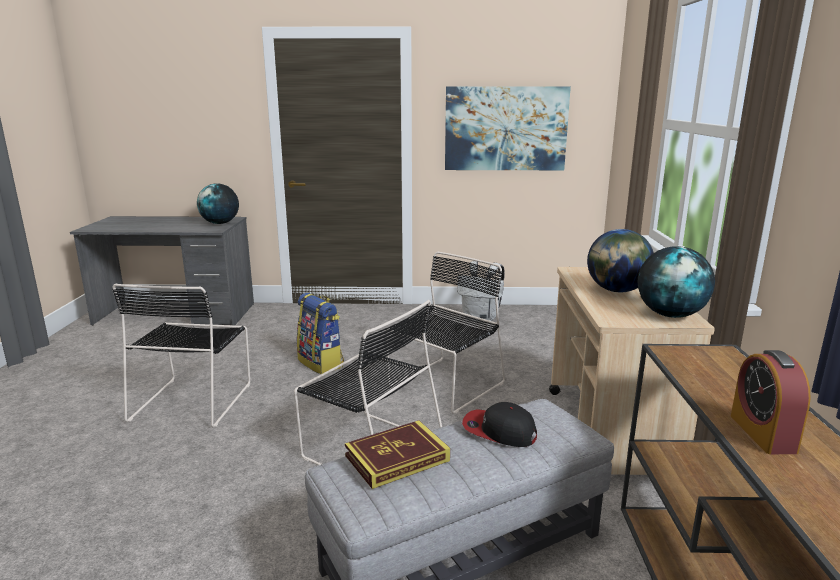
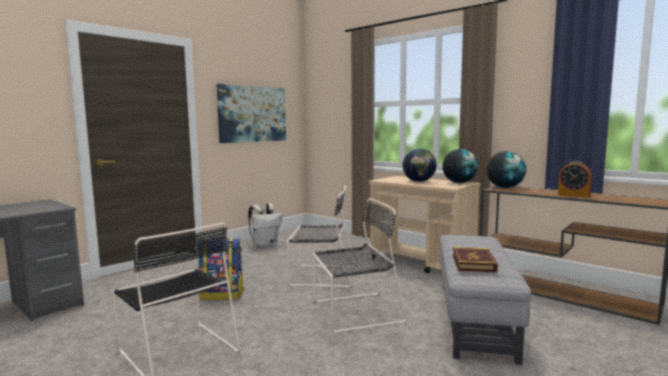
camera: 50 degrees left, 10 degrees down
globe [197,183,239,224] -> globe moved to [487,151,526,188]
black chair [386,252,505,414] -> black chair turned 105 degrees clockwise [287,186,355,288]
cap [462,402,537,447] -> none

